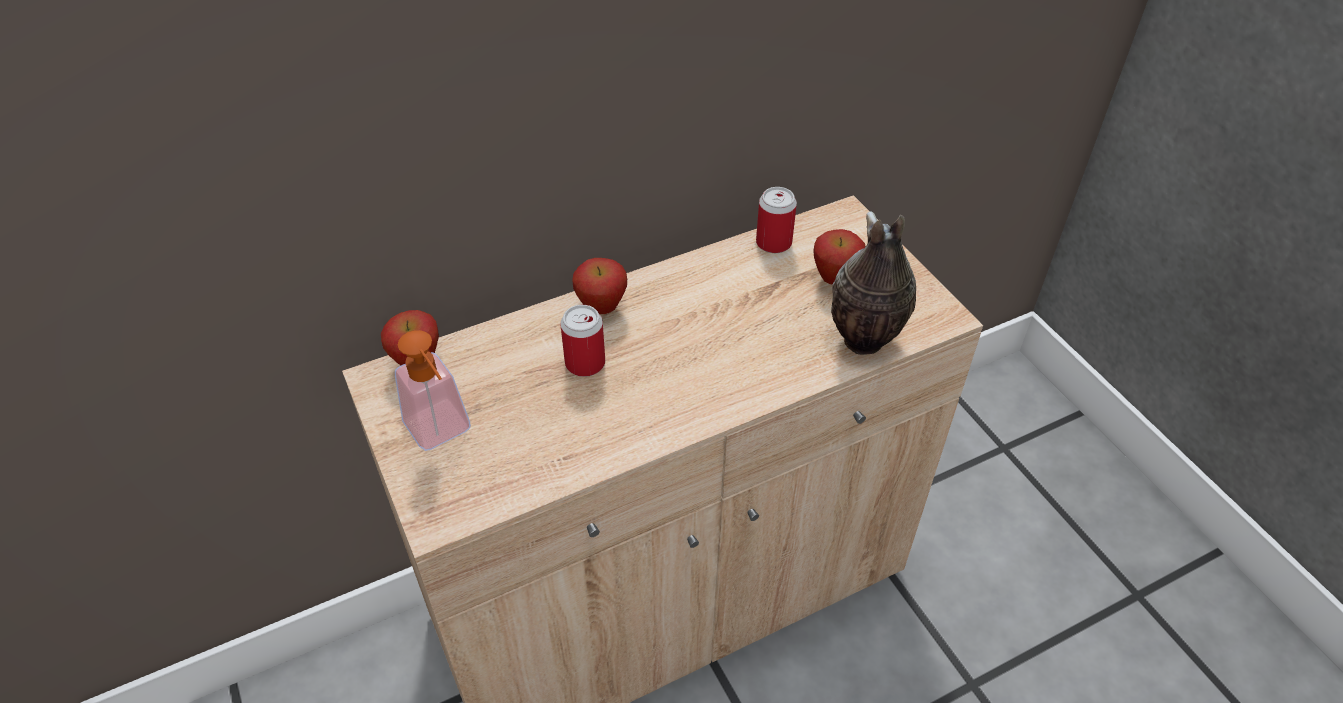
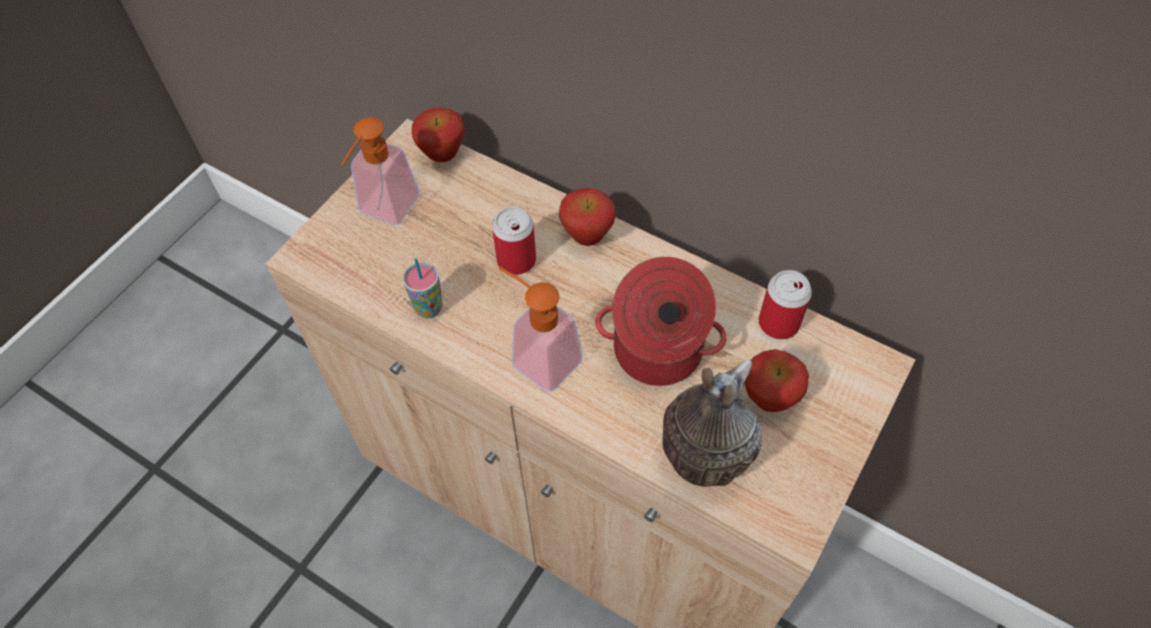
camera: 60 degrees right, 10 degrees up
none -> cup [403,258,443,318]
none -> soap dispenser [499,267,583,392]
none -> cooking pot [595,257,727,386]

